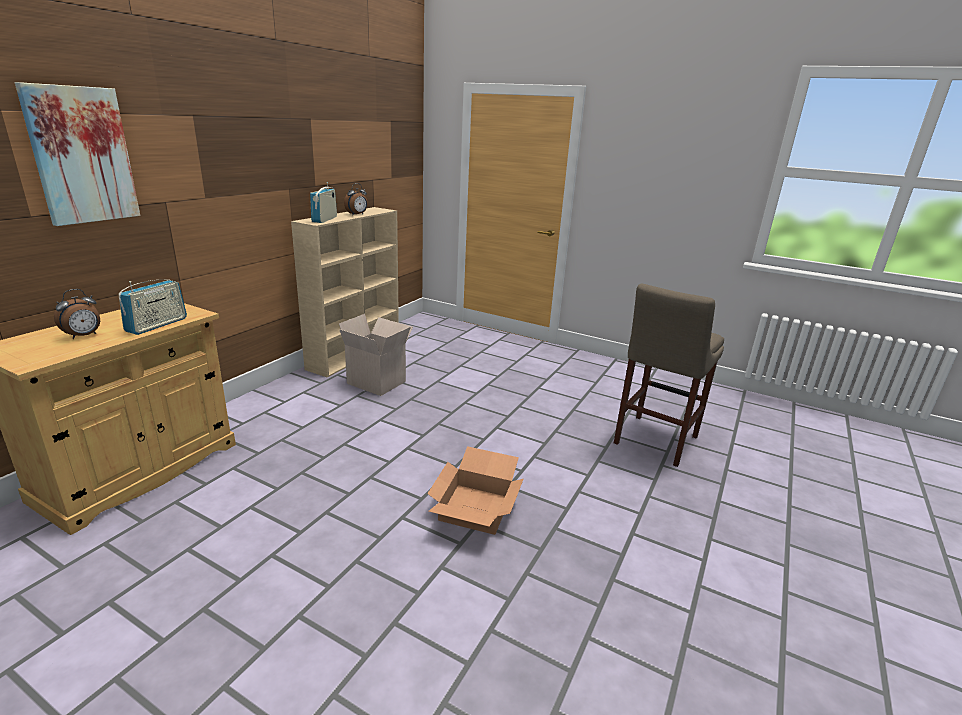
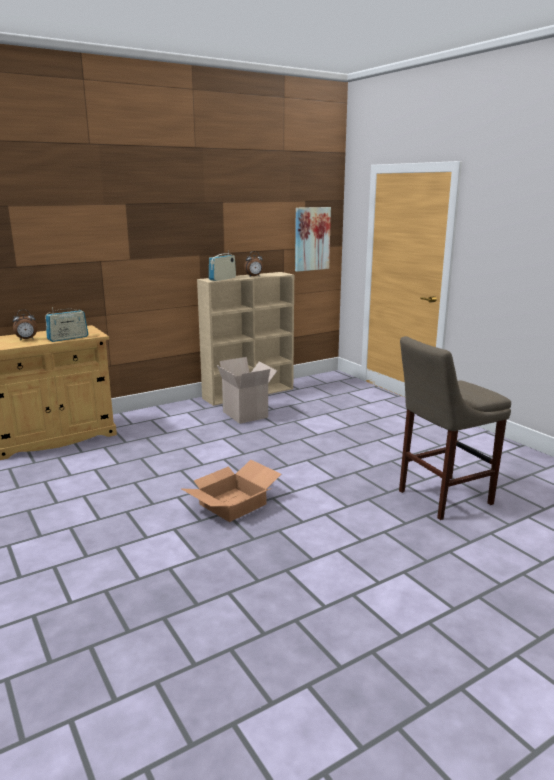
camera: 30 degrees right, 5 degrees down
picture [15,82,140,226] -> picture moved to [295,207,331,272]

